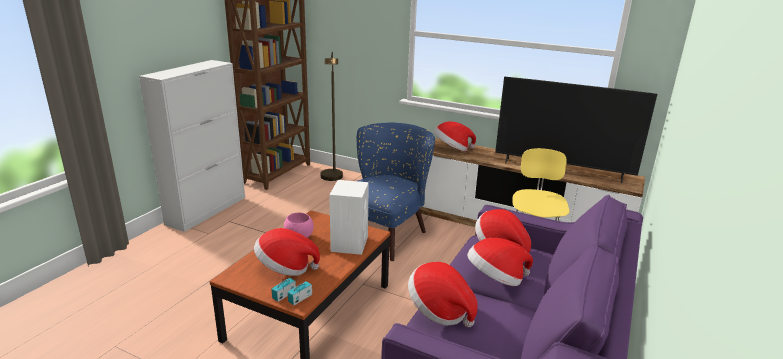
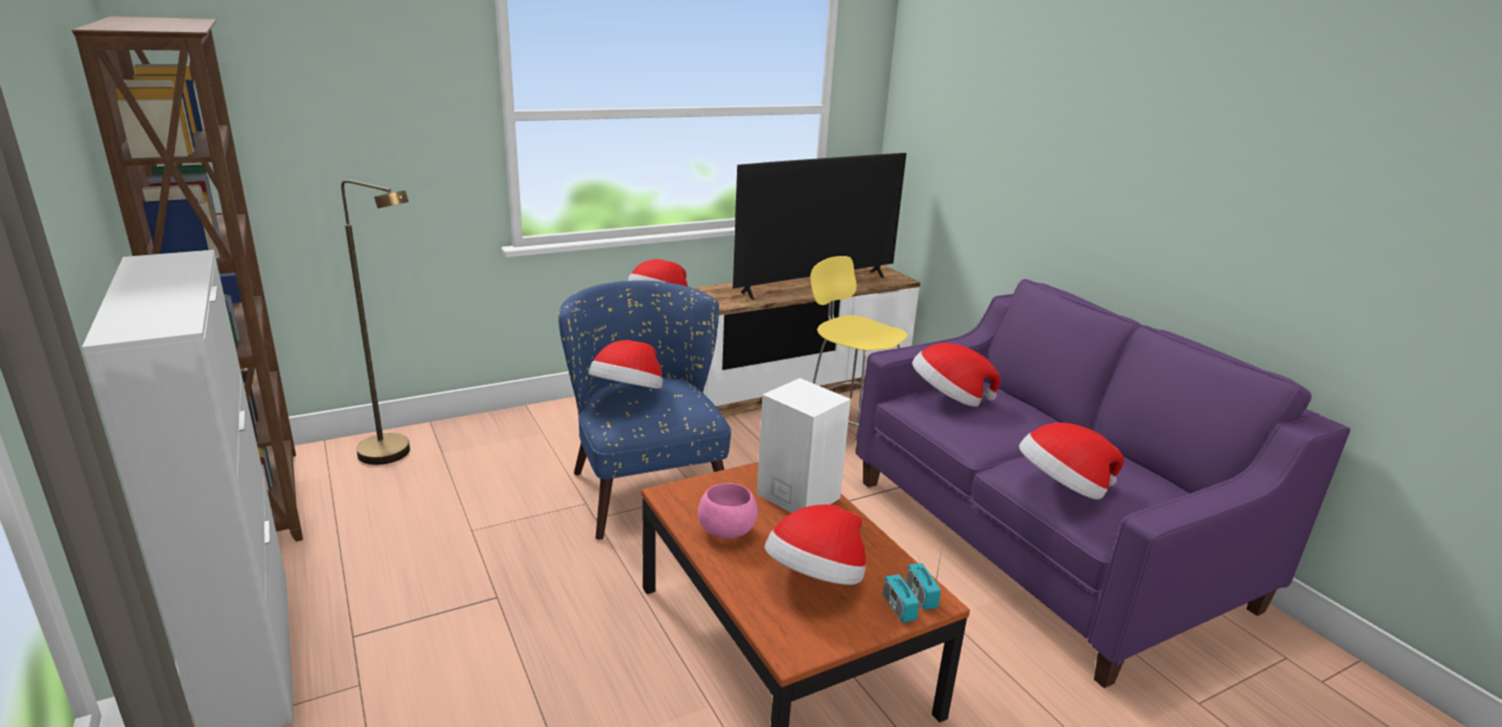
camera: 55 degrees left, 0 degrees up
hat [467,238,533,286] -> hat moved to [588,340,663,389]

